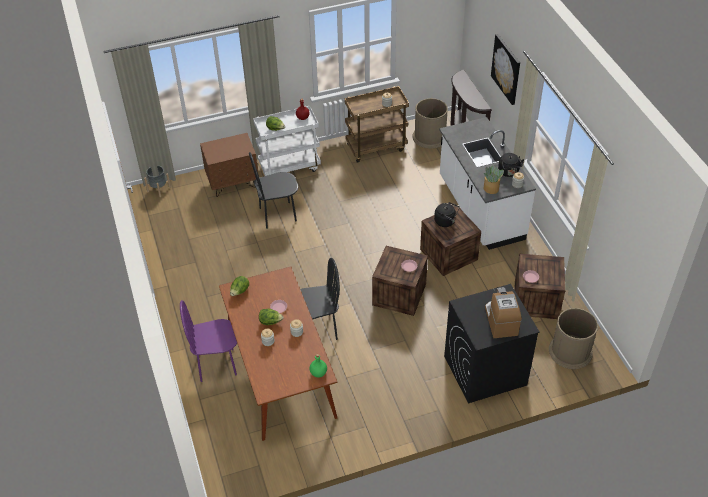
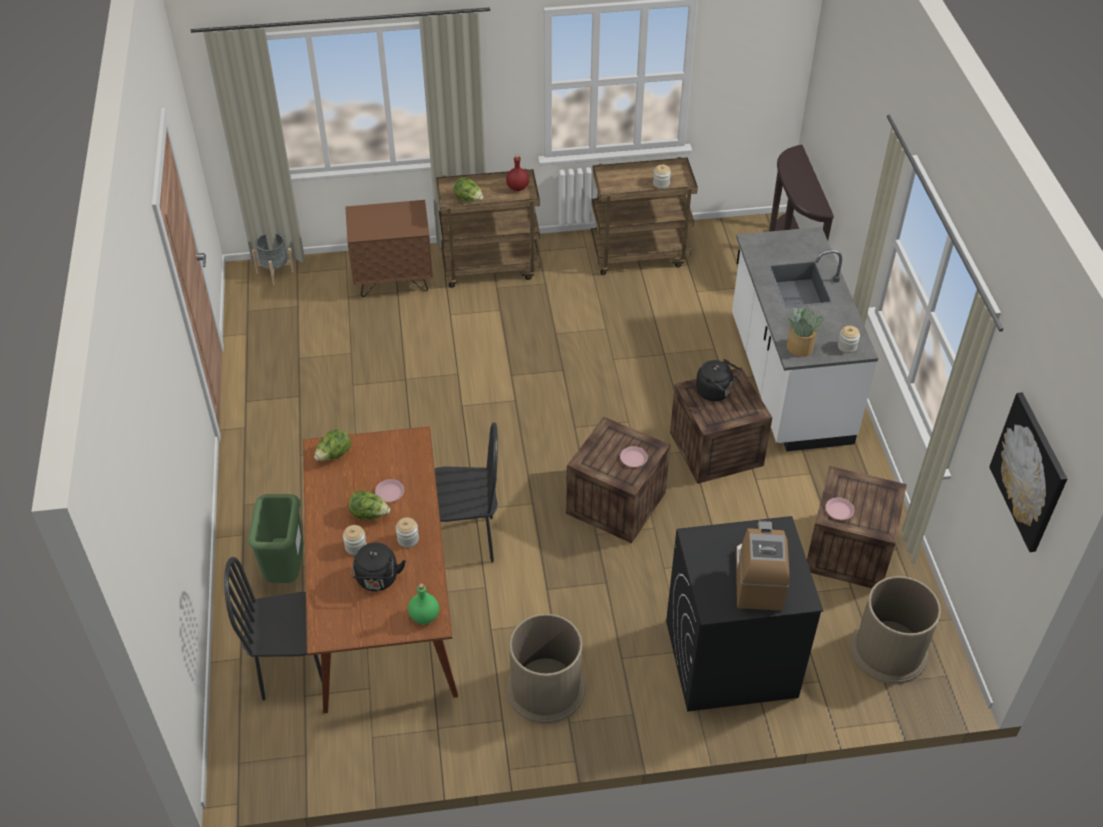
camera: 10 degrees right, 0 degrees up
purple chair [180,300,237,382] -> green trash can [248,494,304,583]
black chair [249,152,298,229] -> black chair moved to [224,557,322,700]
white cart [253,106,321,176] -> brown cart [436,169,540,288]
brown trash can [412,98,448,149] -> brown trash can moved to [507,614,585,724]
picture [491,34,520,105] -> picture moved to [989,392,1067,552]
black kettle [498,153,524,177] -> black kettle moved to [351,542,406,591]

